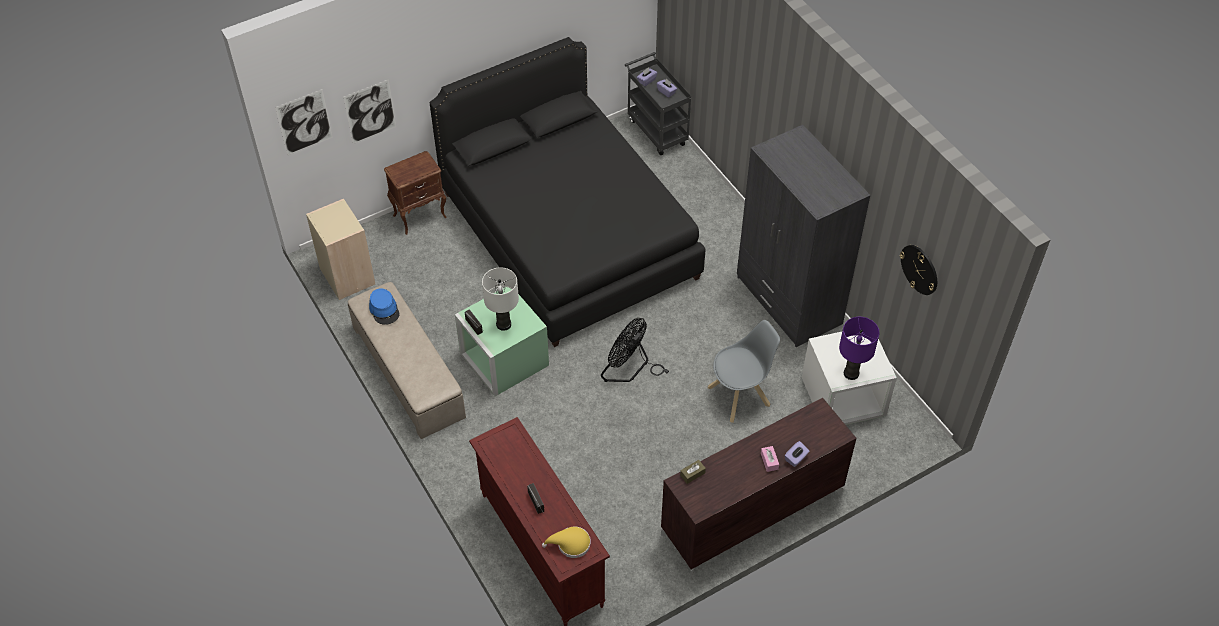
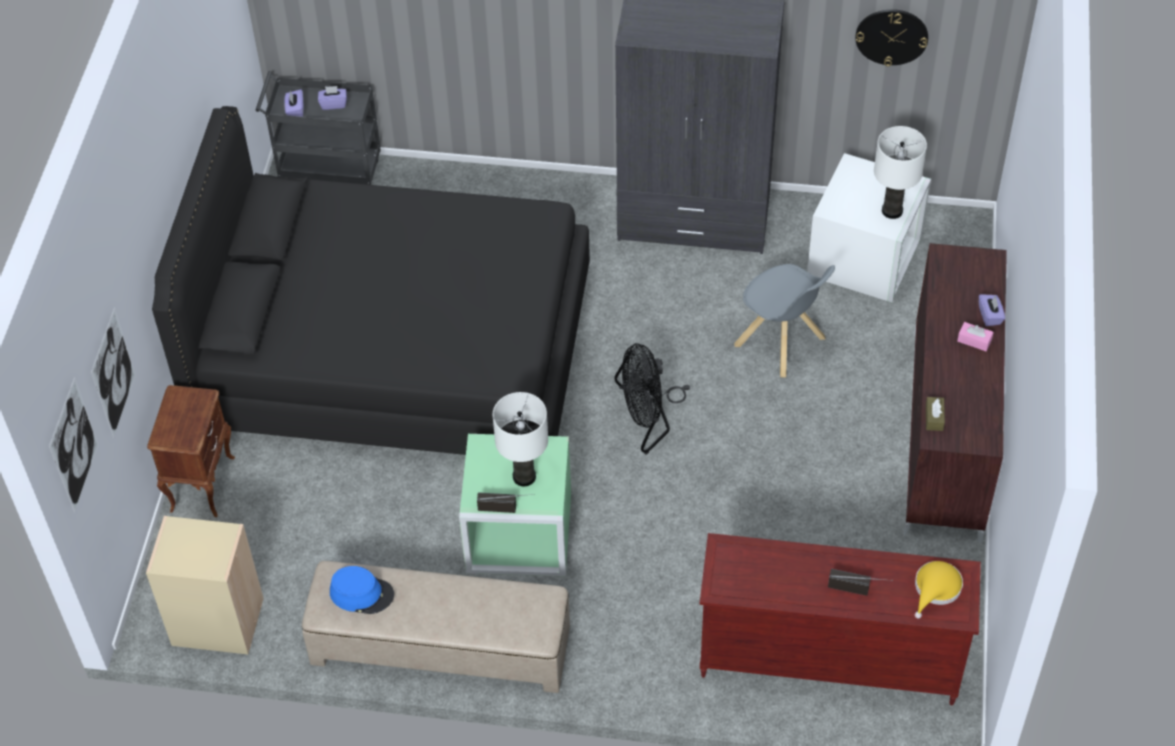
camera: 50 degrees left, 0 degrees up
grey chair [707,320,780,423] -> grey chair turned 120 degrees clockwise [734,264,835,378]
purple table lamp [839,317,880,380] -> white table lamp [874,126,927,219]

